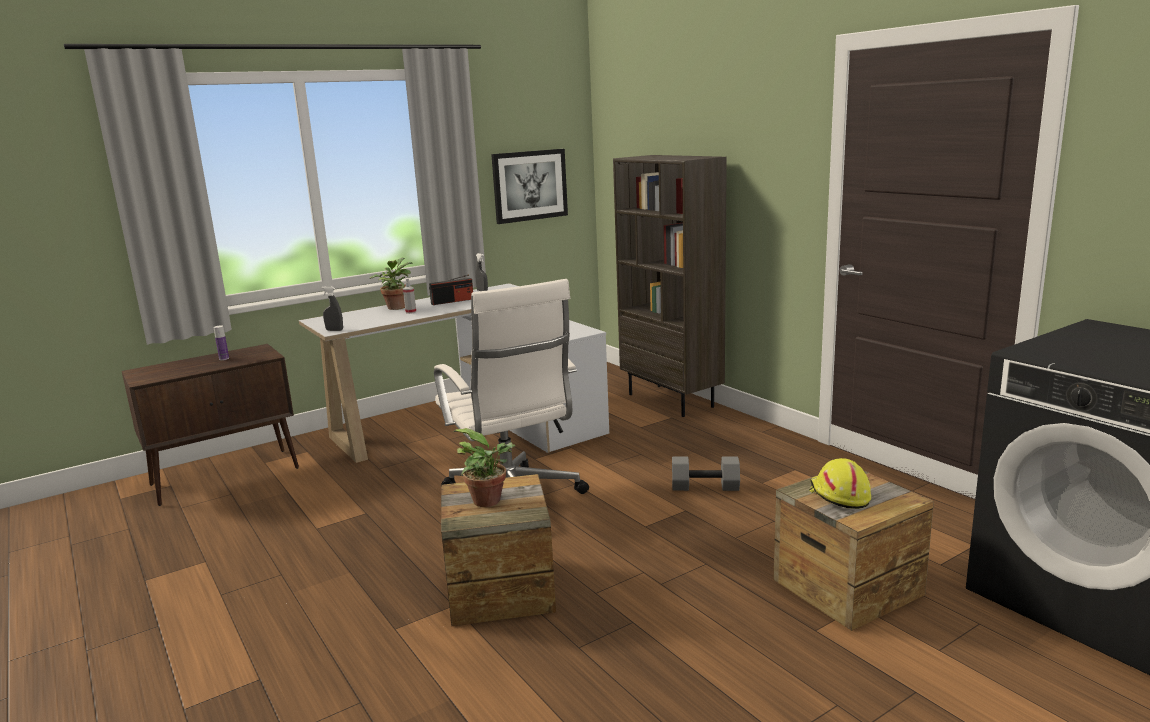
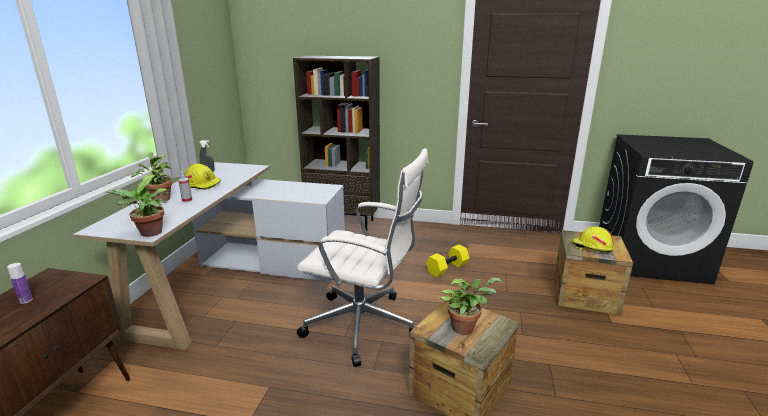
camera: 45 degrees left, 5 degrees up
grey spray bottle [321,286,343,331] -> potted plant [105,175,168,237]
radio [429,274,473,305] -> yellow hard hat [185,164,221,190]
picture [491,149,568,224] -> none
grey dumbbell [672,457,740,491] -> yellow dumbbell [426,245,469,277]

